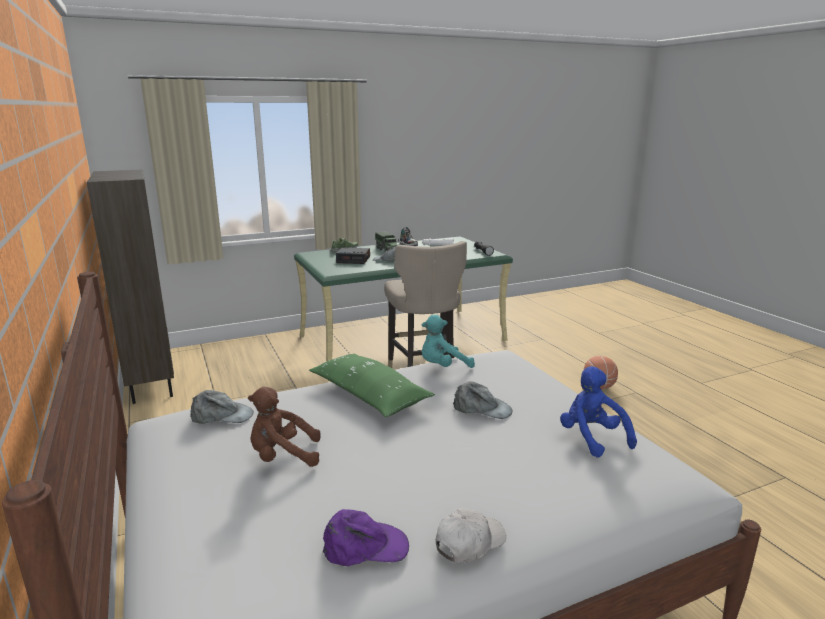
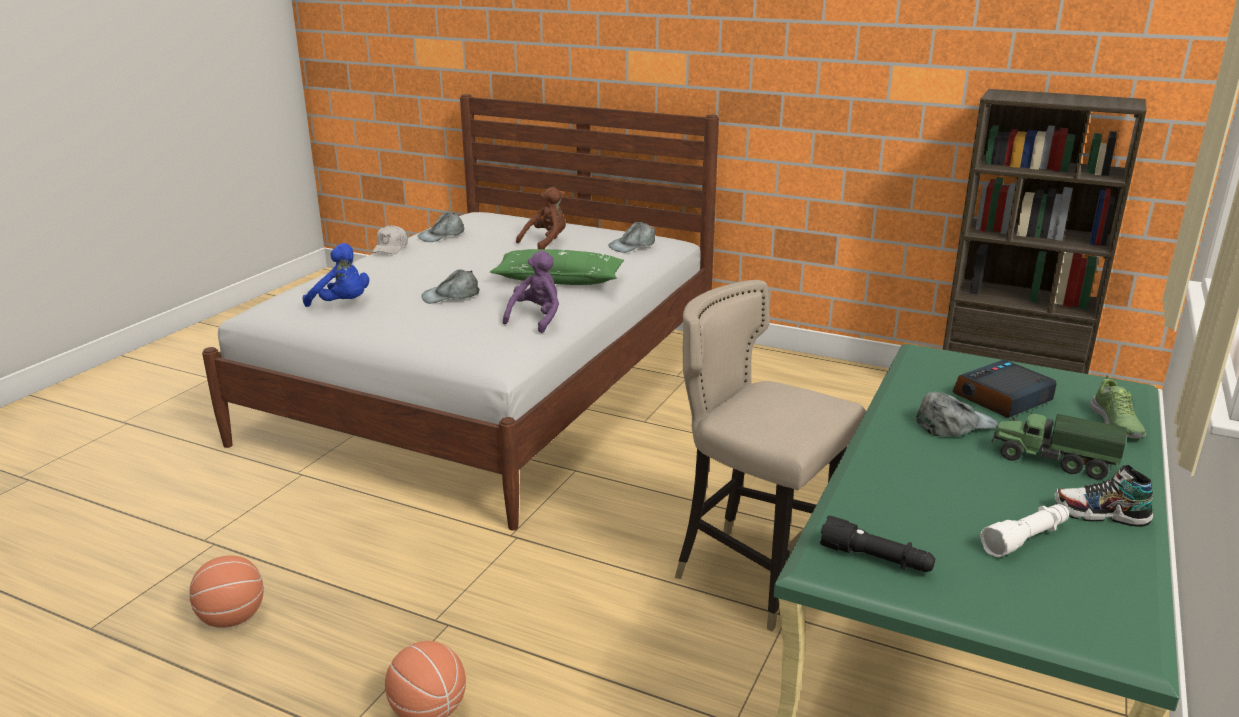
camera: 140 degrees right, 5 degrees up
purple cap [323,509,409,566] -> grey cap [418,212,464,242]
turquoise plush toy [422,314,475,368] -> purple plush toy [503,250,559,333]
none -> basketball [189,555,264,628]

